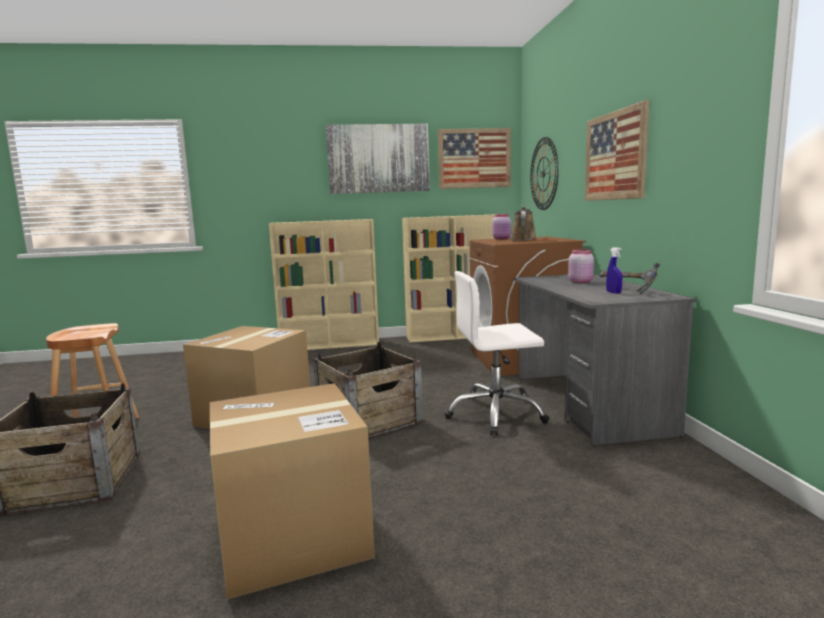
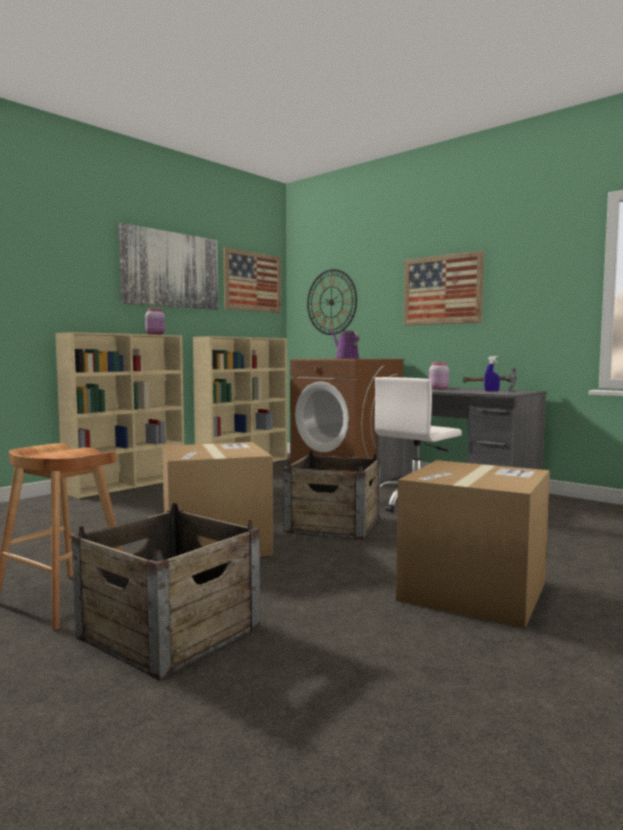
camera: 40 degrees left, 5 degrees down
pink jar [492,214,511,240] -> pink jar moved to [145,308,165,335]
brown watering can [509,205,537,241] -> purple watering can [330,328,359,359]

